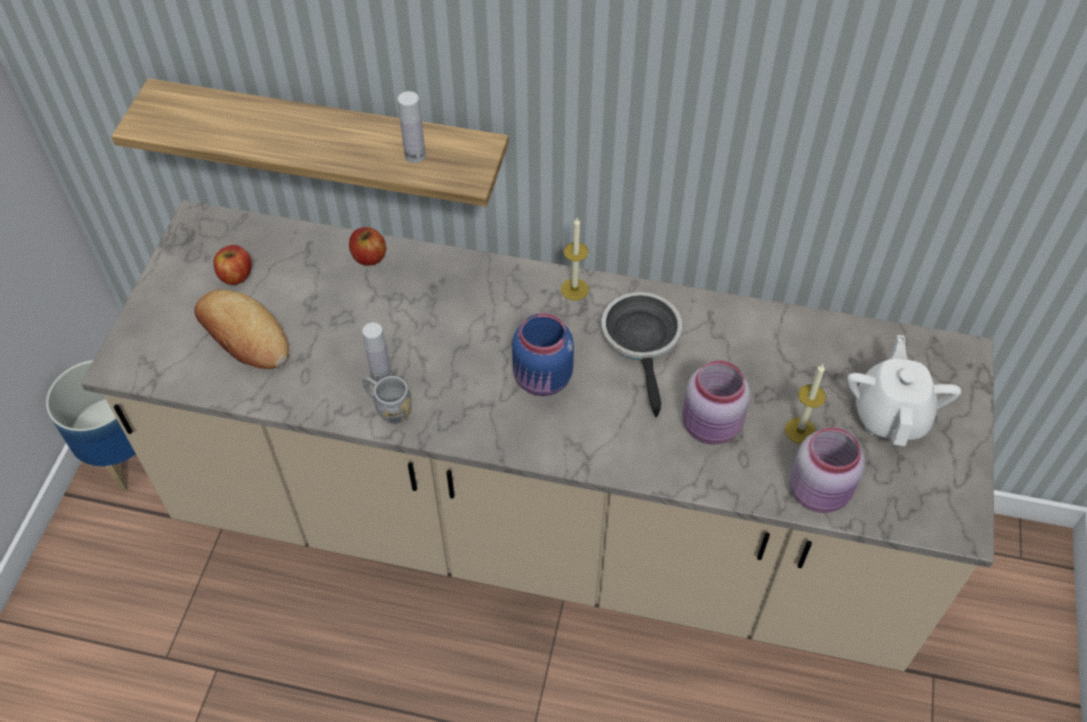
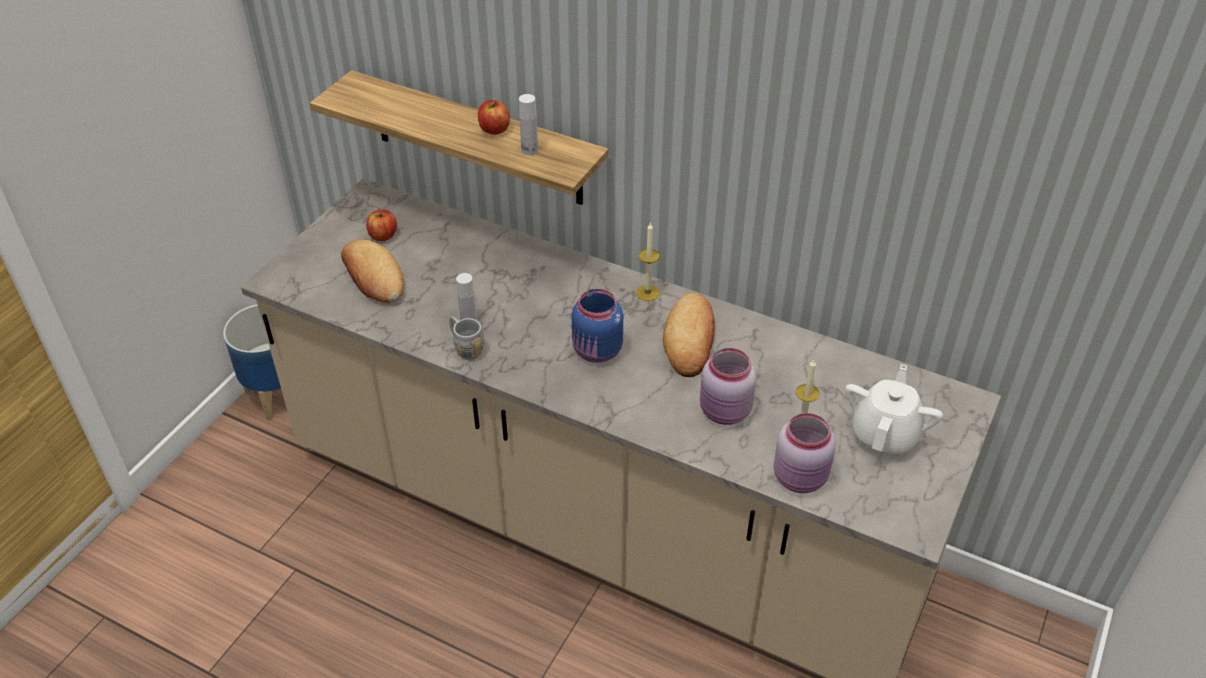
camera: 15 degrees right, 10 degrees down
apple [349,227,386,266] -> apple moved to [478,100,510,135]
frying pan [601,292,682,417] -> bread [663,293,715,377]

